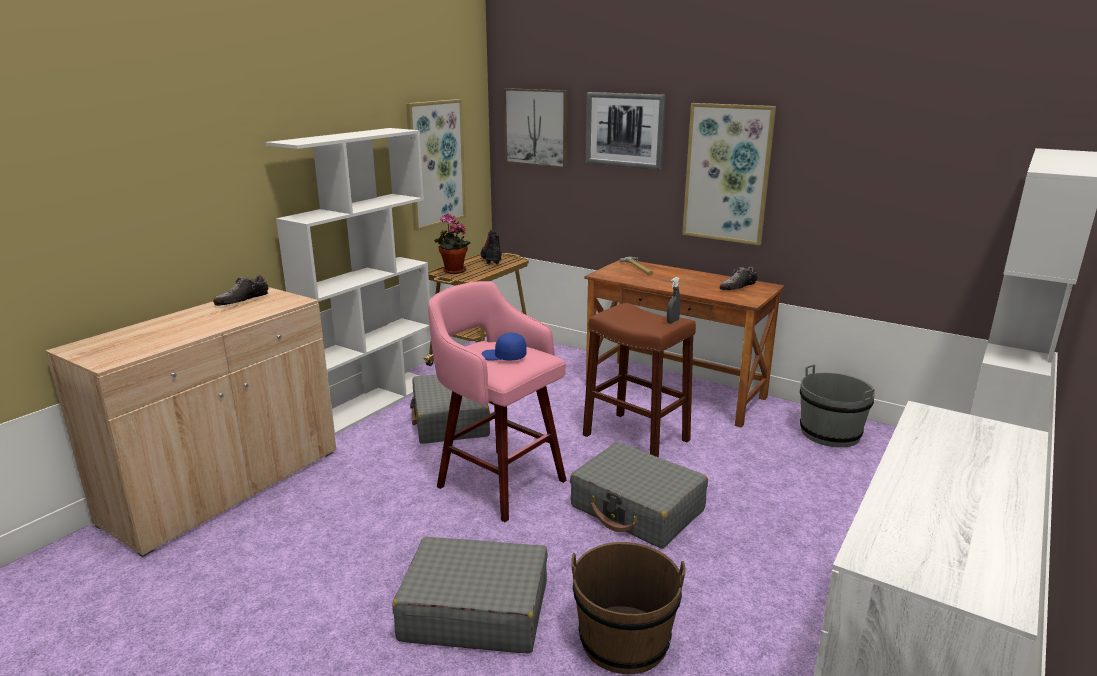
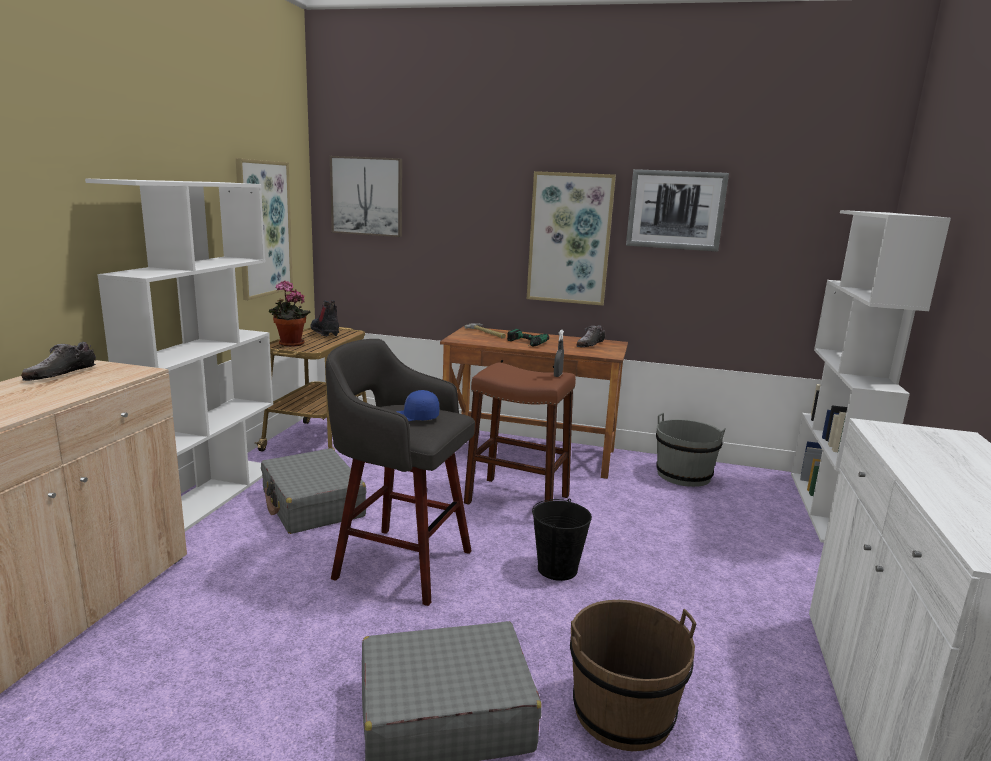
camera: 20 degrees left, 5 degrees down
pink stool [428,281,567,522] -> grey stool [325,339,475,606]
grey suitcase [570,442,708,548] -> black bucket [532,499,592,581]
picture [586,92,666,170] -> picture moved to [626,169,729,252]
none -> power drill [507,329,549,347]

